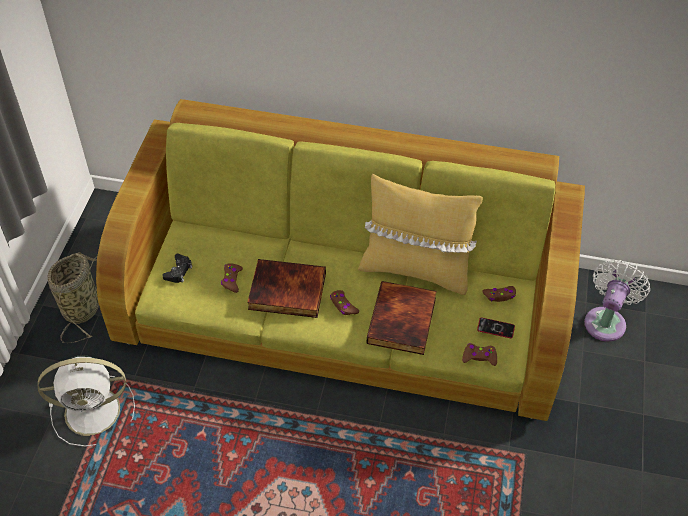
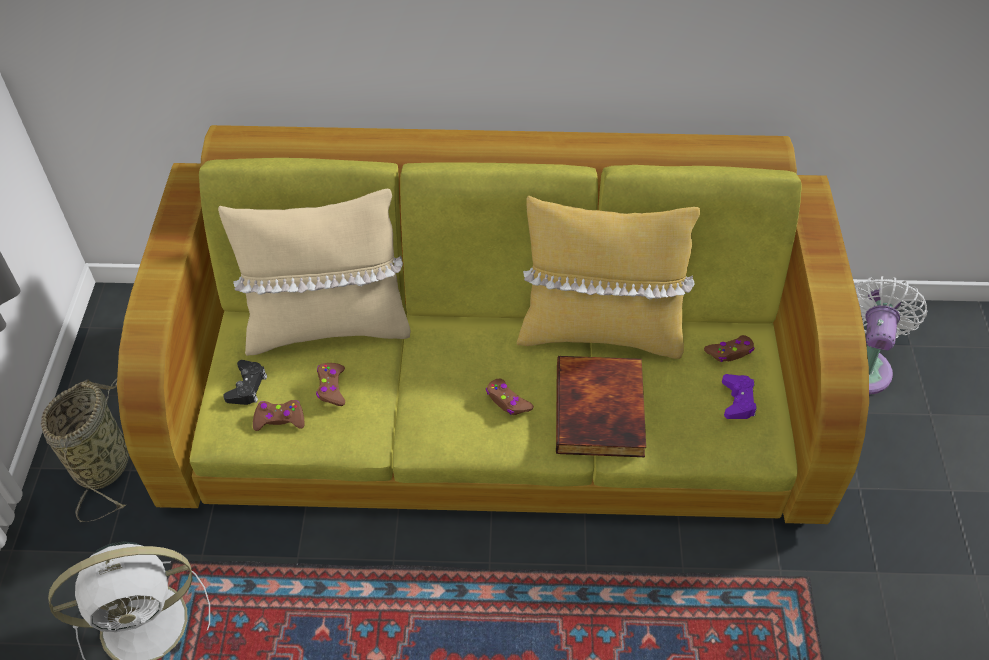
camera: 10 degrees left, 0 degrees up
book [247,259,326,318] -> none
brown game controller [462,343,497,366] -> brown game controller moved to [253,400,305,431]
phone [477,317,515,338] -> purple game controller [722,374,757,419]
none -> beige pillow [218,189,410,356]

